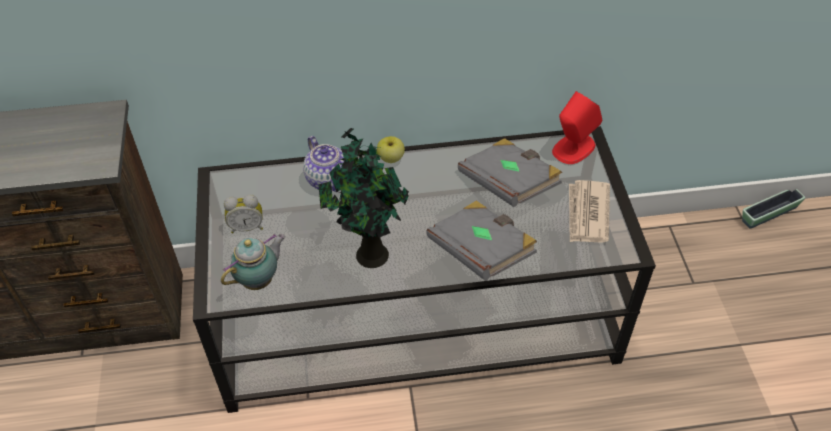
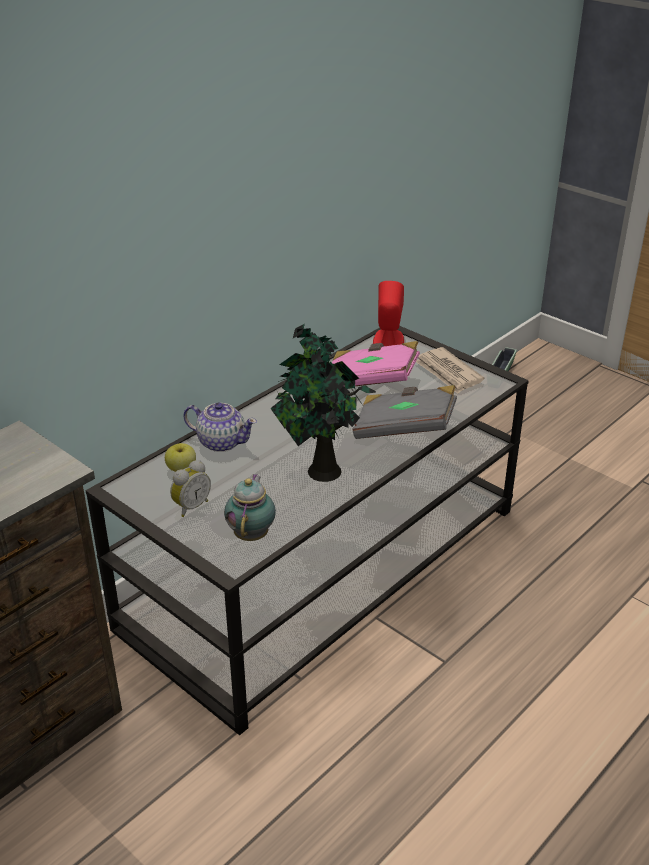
camera: 40 degrees left, 15 degrees down
apple [377,136,405,163] -> apple moved to [165,443,196,472]
grey book [458,138,562,207] -> pink book [332,341,420,387]

